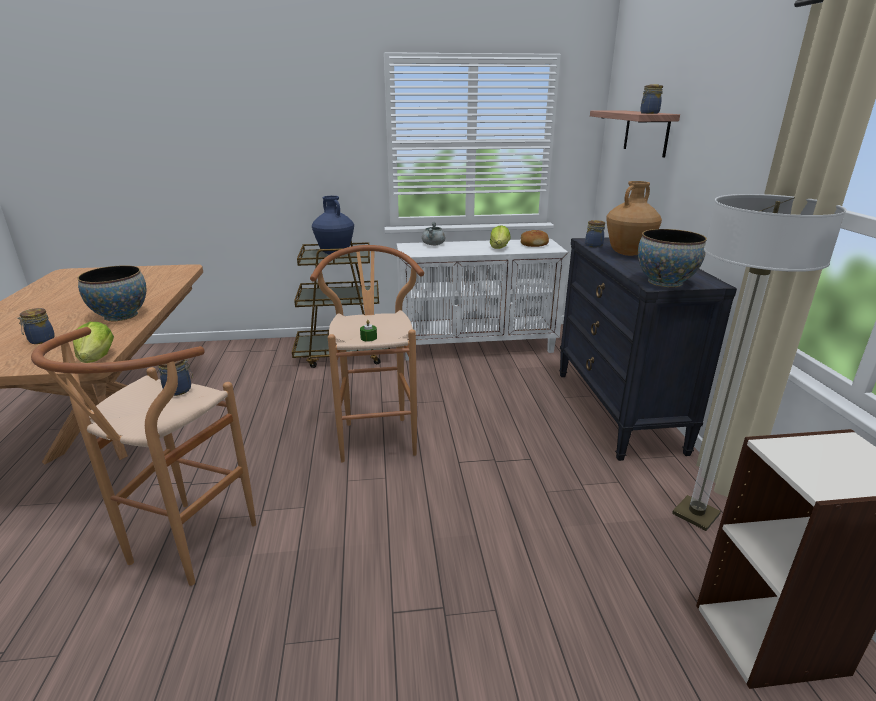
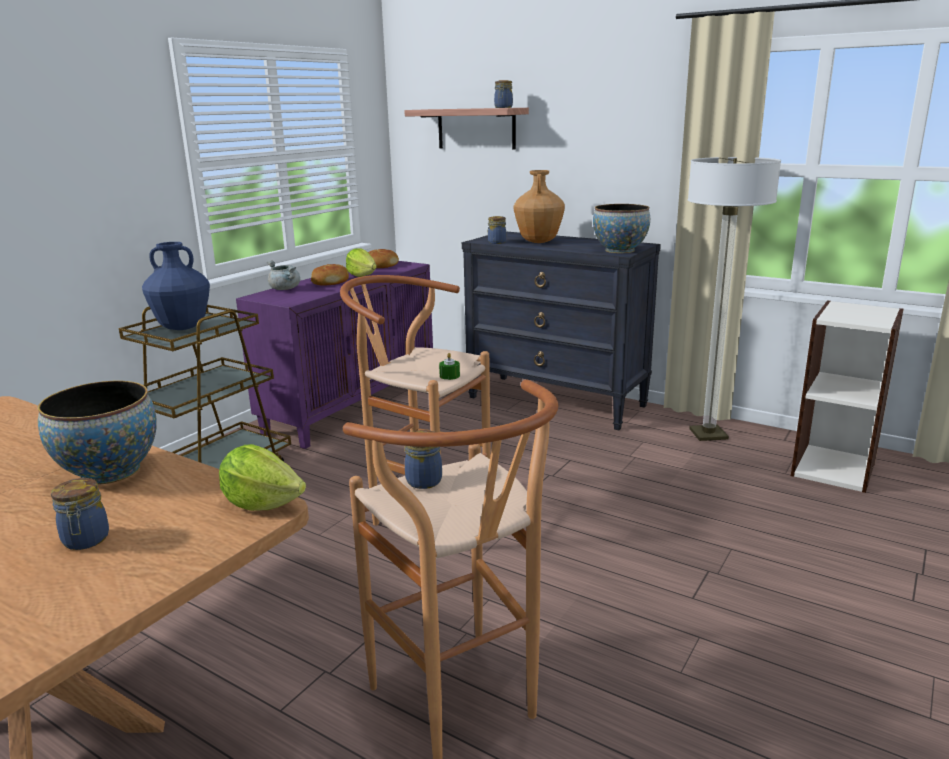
camera: 50 degrees left, 5 degrees down
white cabinet [397,239,568,361] -> purple cabinet [236,261,433,449]
none -> bread [311,264,349,286]

